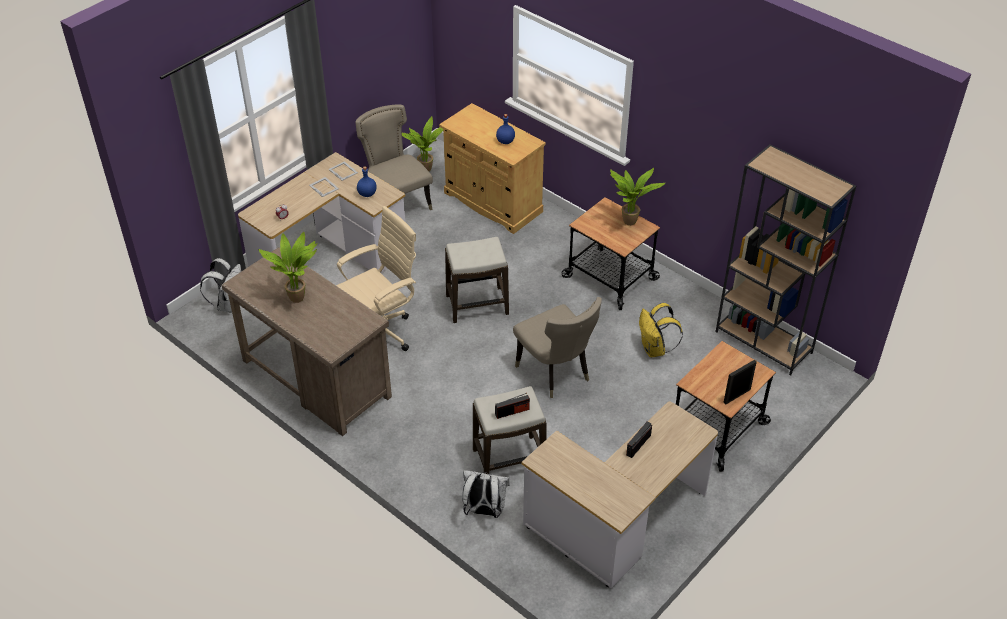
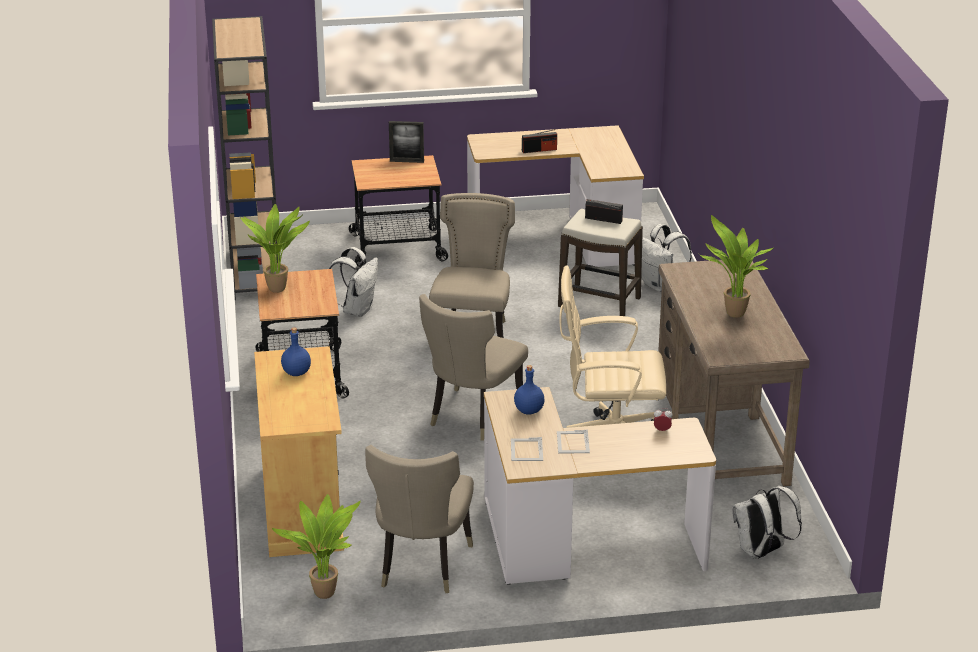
camera: 140 degrees left, 15 degrees down
stool [445,237,509,323] -> beige chair [419,294,528,441]
yellow backpack [639,303,683,357] -> white backpack [328,247,378,317]

